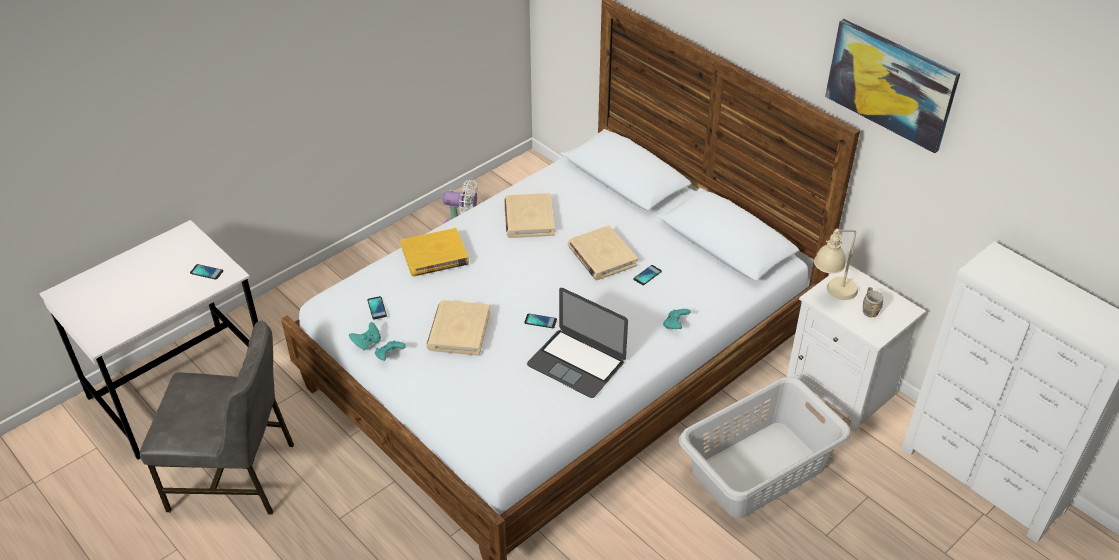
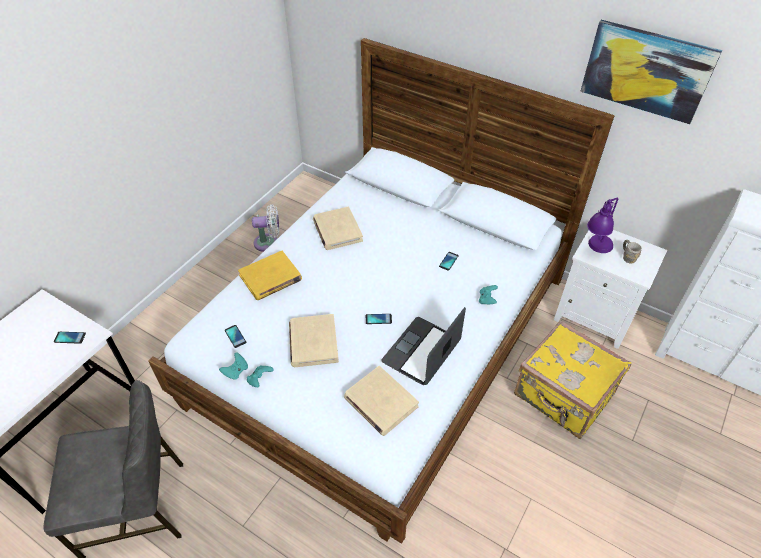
camera: 15 degrees left, 5 degrees up
laptop [527,288,628,398] -> laptop turned 105 degrees clockwise [382,307,466,385]
beige book [568,225,638,280] -> beige book moved to [344,366,419,436]
grey laundry basket [679,377,851,518] -> yellow suitcase [514,320,631,439]
beige table lamp [814,229,858,300] -> purple table lamp [587,197,618,253]

